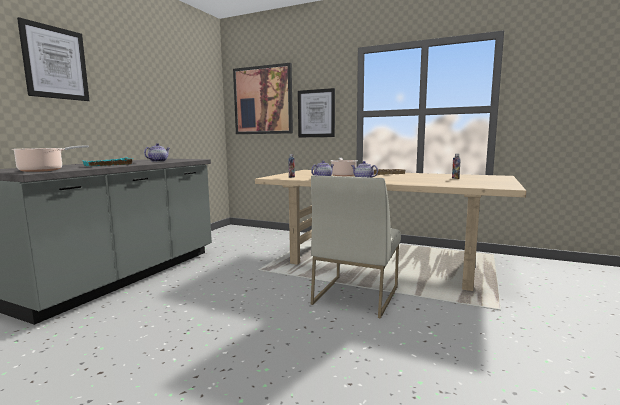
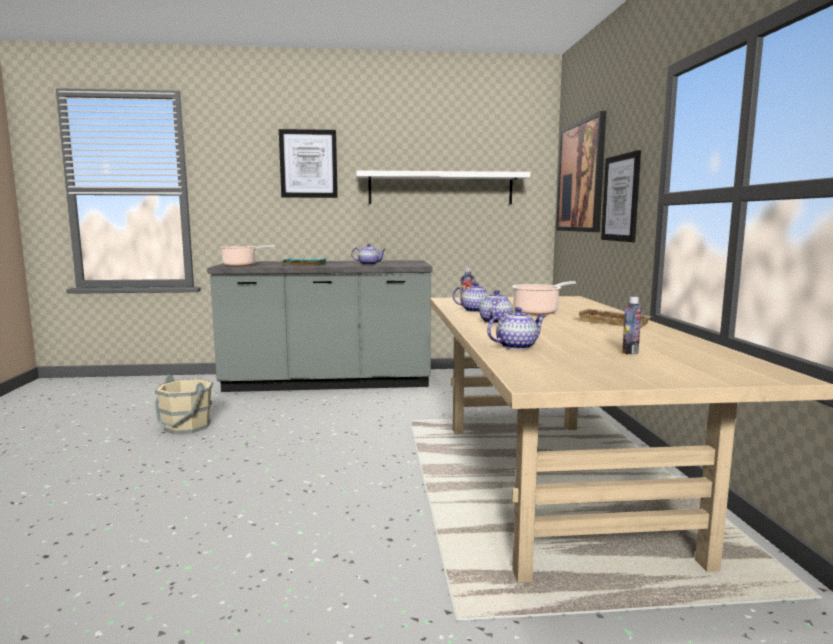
camera: 60 degrees right, 0 degrees up
white chair [311,175,401,318] -> none
none -> beige bucket [154,375,213,434]
none -> white shelf [356,170,530,204]
none -> teapot [487,307,546,350]

